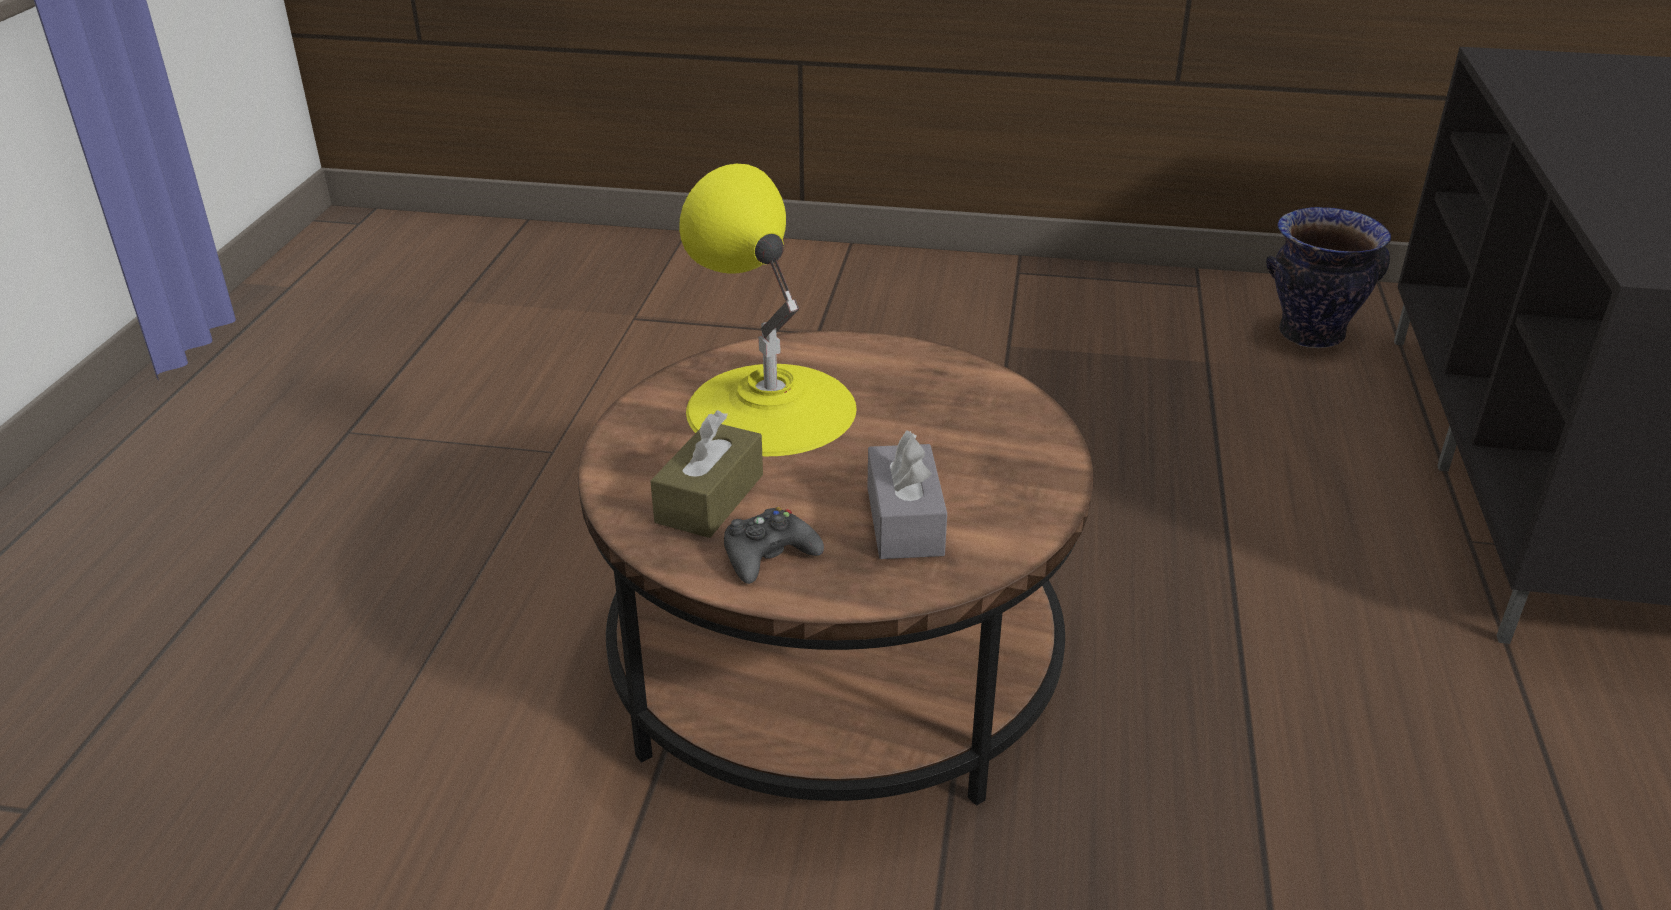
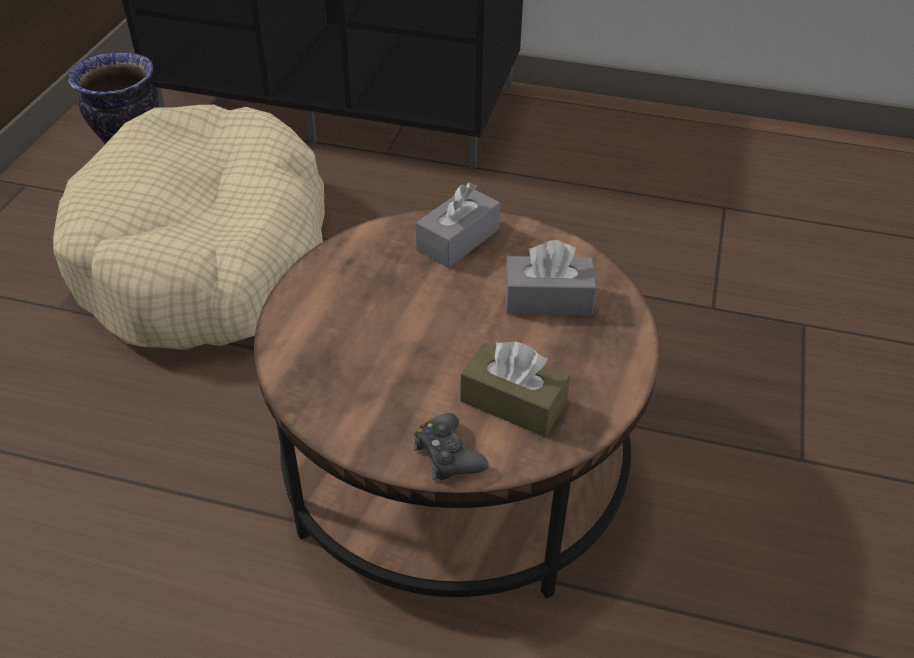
camera: 85 degrees left, 10 degrees up
yellow table lamp [679,164,857,456] -> none
black game controller [724,507,824,584] -> black game controller moved to [413,413,489,480]
none -> beige dog bed [53,105,325,350]
none -> grey tissue box [416,182,500,268]

